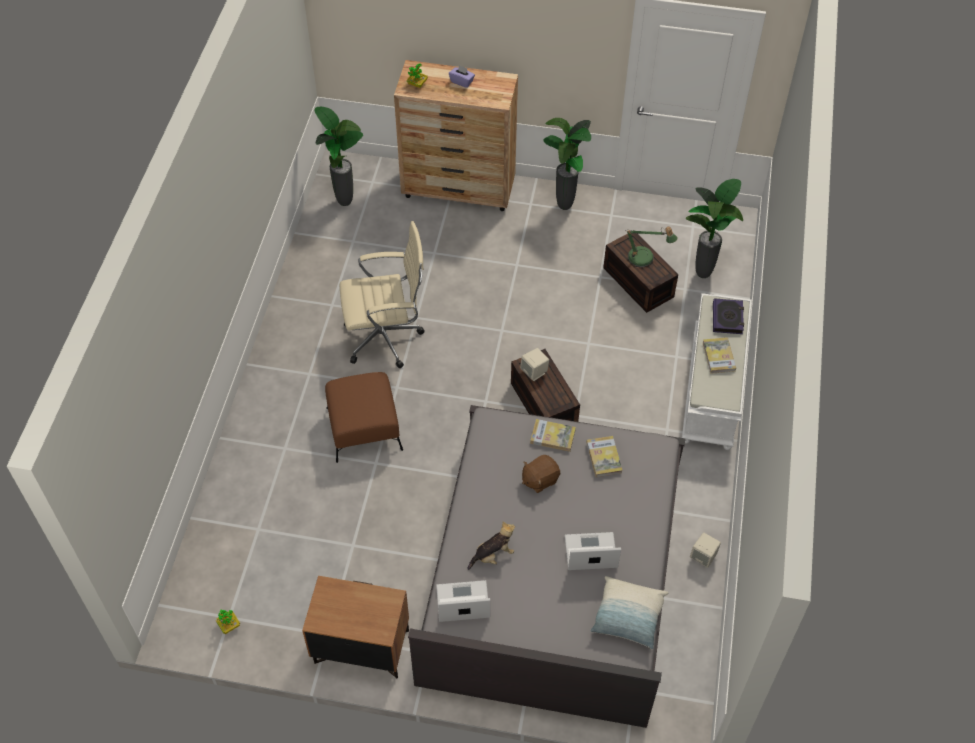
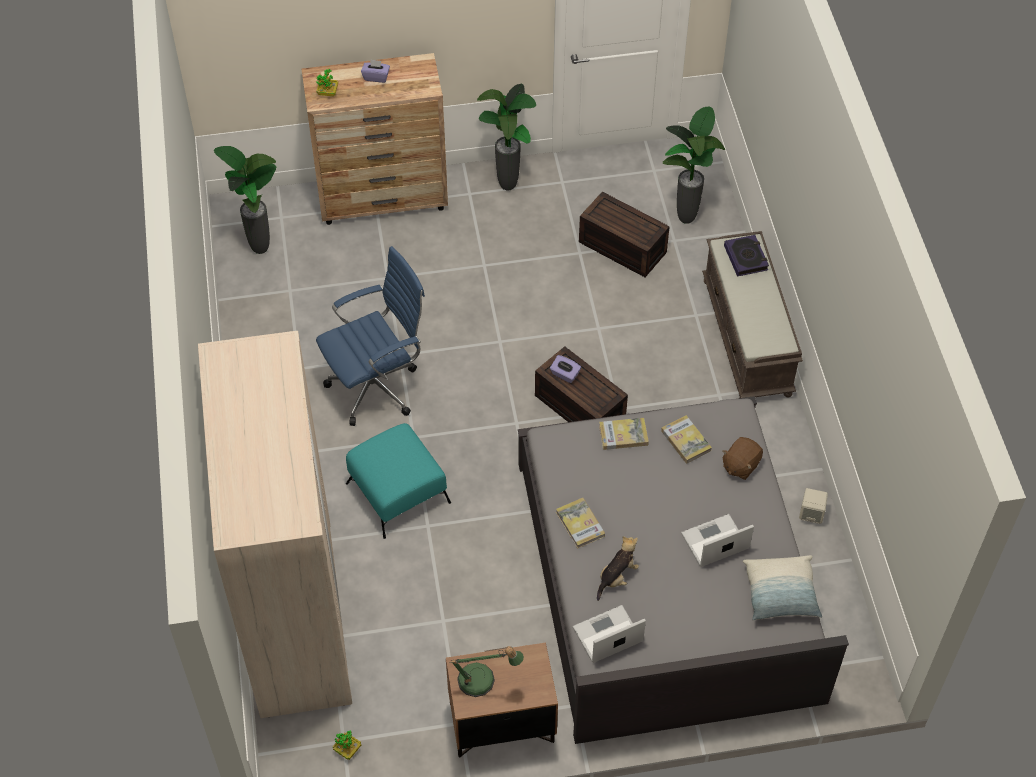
camera: 20 degrees left, 0 degrees up
brown ottoman [325,372,403,463] -> turquoise ottoman [346,423,451,539]
beige office chair [340,221,425,368] -> blue office chair [316,246,425,426]
beige speaker [520,348,549,381] -> purple tissue box [550,355,581,383]
brown plush toy [522,455,560,493] -> brown plush toy moved to [722,437,763,480]
table lamp [627,227,677,267] -> table lamp moved to [449,646,524,697]
white bench [682,293,752,450] -> brown bench [702,231,803,398]
book [703,337,736,374] -> book moved to [556,498,605,548]
none -> beige wardrobe [198,331,352,718]

